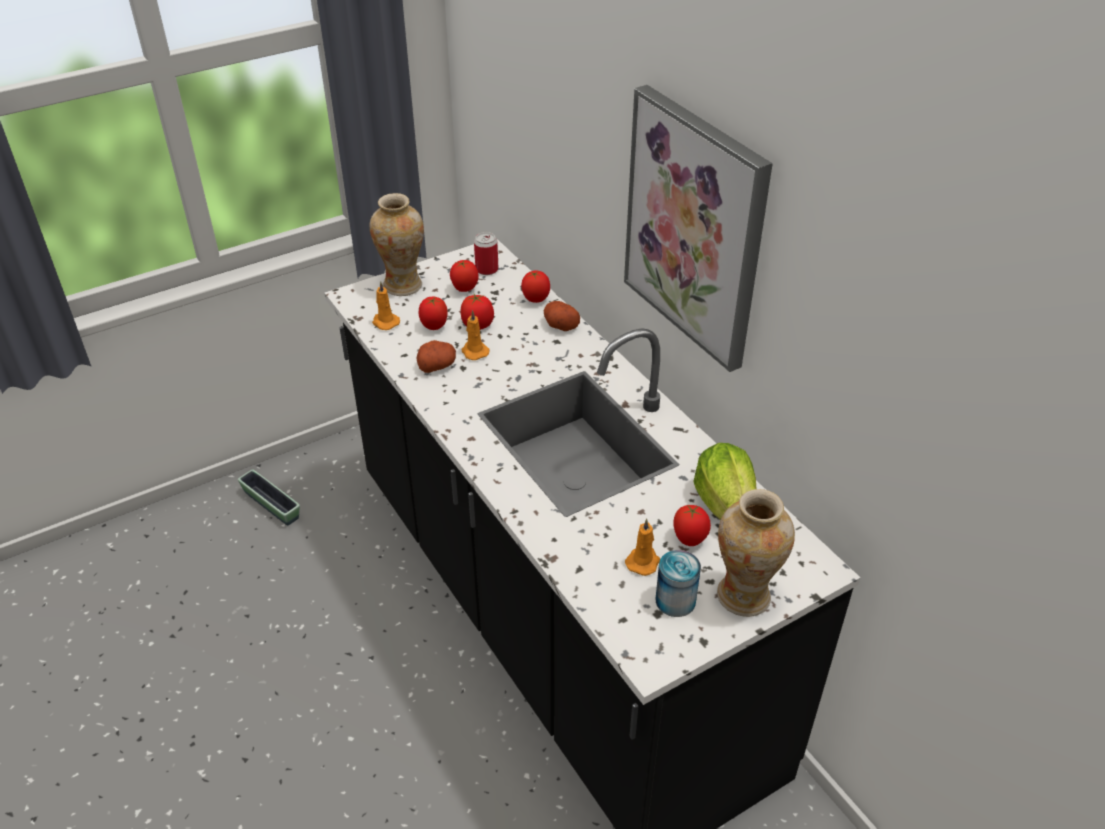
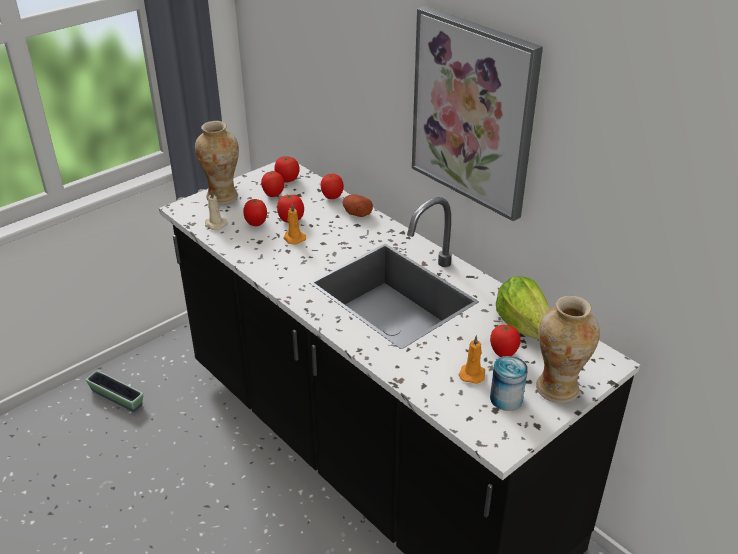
camera: 10 degrees left, 5 degrees down
orange candle [372,281,400,330] -> beige candle [205,190,228,230]
potato [416,340,456,373] -> none
can [474,232,499,275] -> tomato [274,156,300,182]

